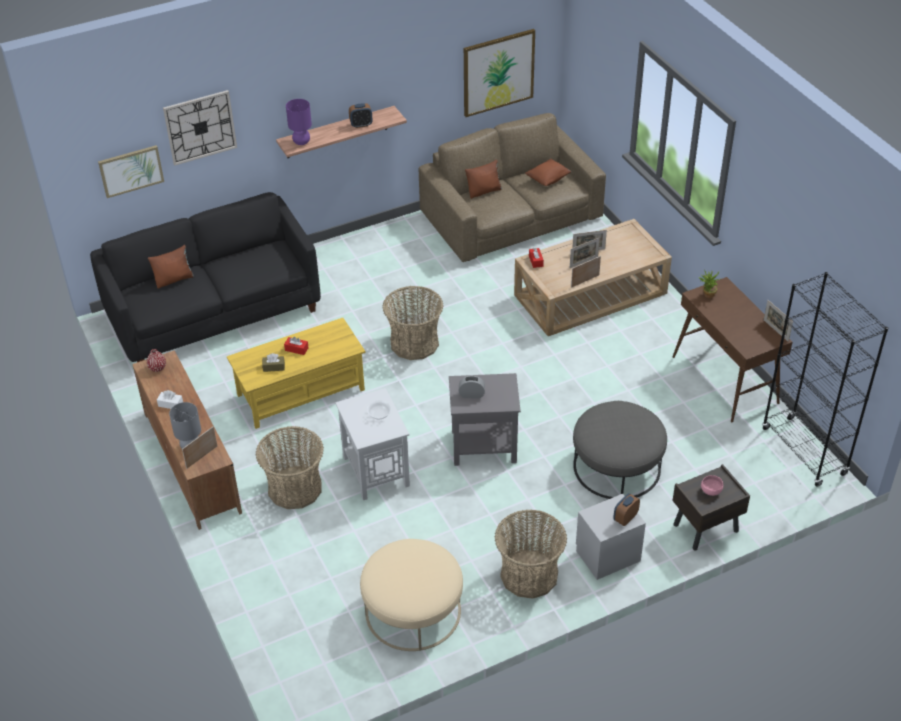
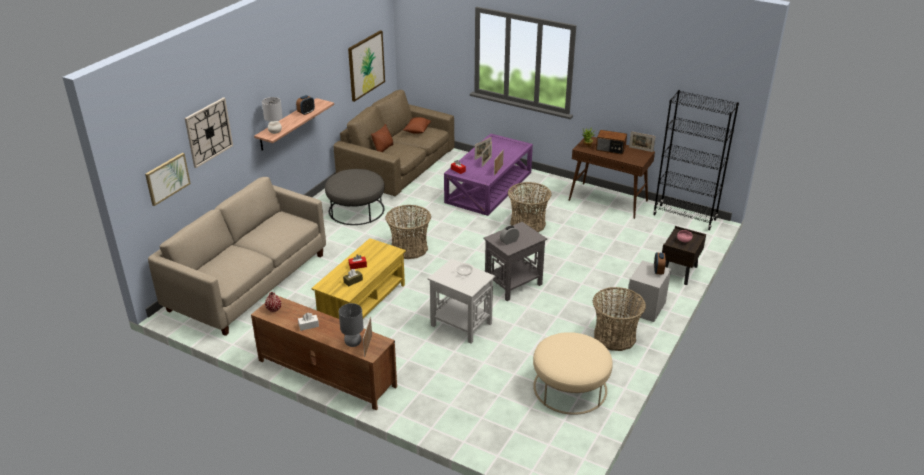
camera: 35 degrees left, 10 degrees down
black sofa [90,192,321,362] -> beige sofa [148,177,326,336]
brown pillow [148,245,194,289] -> none
basket [256,426,324,509] -> basket moved to [508,182,552,232]
purple table lamp [286,99,312,145] -> grey table lamp [262,97,283,134]
beige coffee table [514,219,672,336] -> purple coffee table [444,133,533,216]
grey ottoman [573,401,667,499] -> grey ottoman moved to [325,169,385,225]
none -> radio [596,130,627,154]

